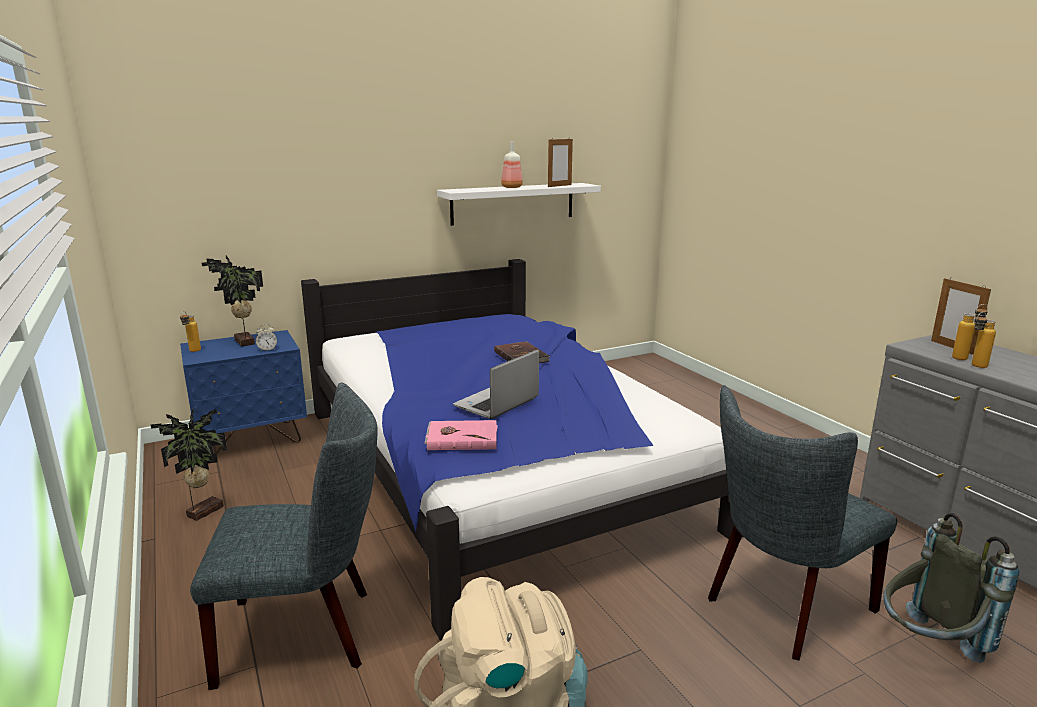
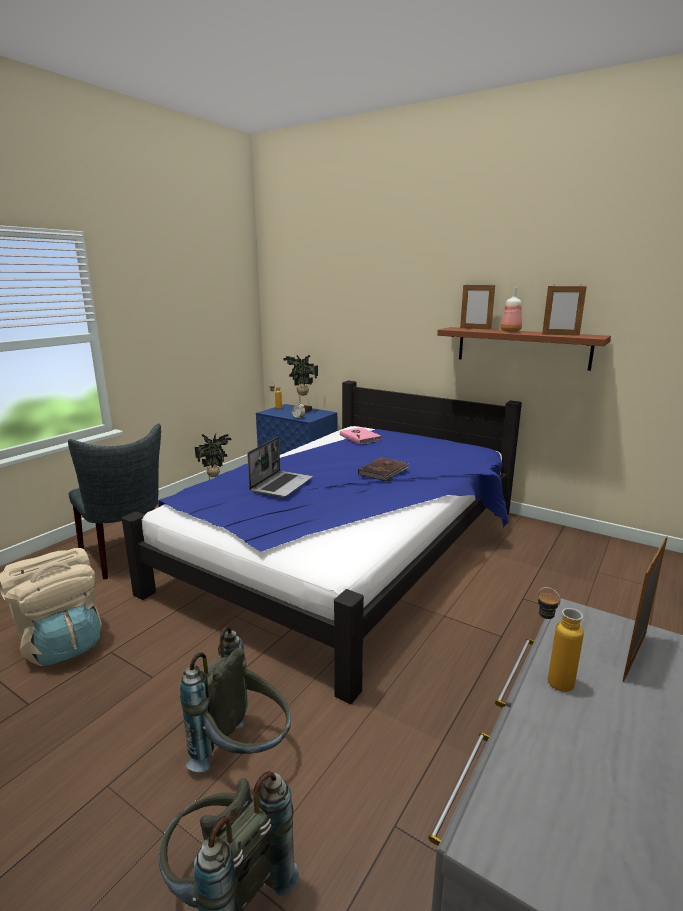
camera: 60 degrees right, 0 degrees up
pink book [424,420,498,450] -> pink book moved to [340,427,382,445]
white shelf [437,183,601,226] -> brown shelf [437,327,611,371]
laptop [453,349,539,419] -> laptop turned 105 degrees clockwise [247,437,313,497]
grey chair [708,385,897,661] -> grey backpack [180,627,291,772]
bottle [952,304,988,360] -> none
none -> picture frame [460,283,495,330]

